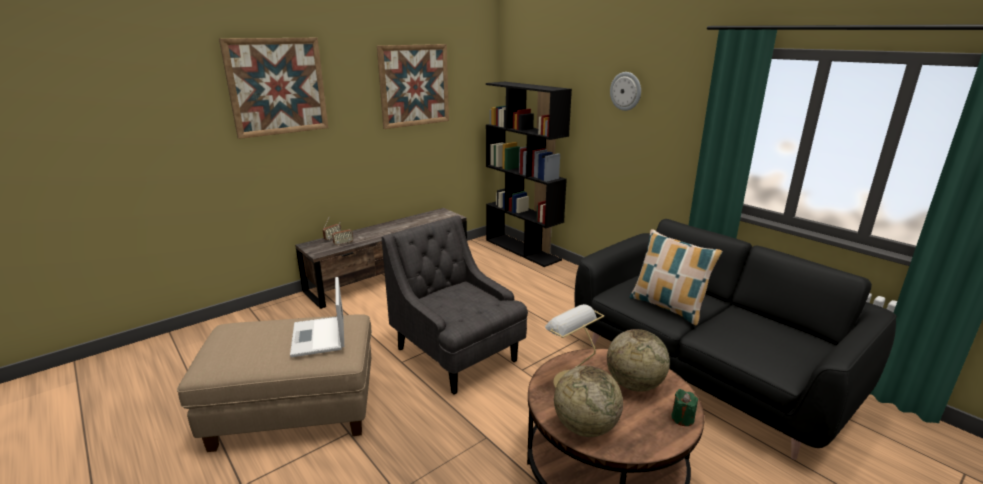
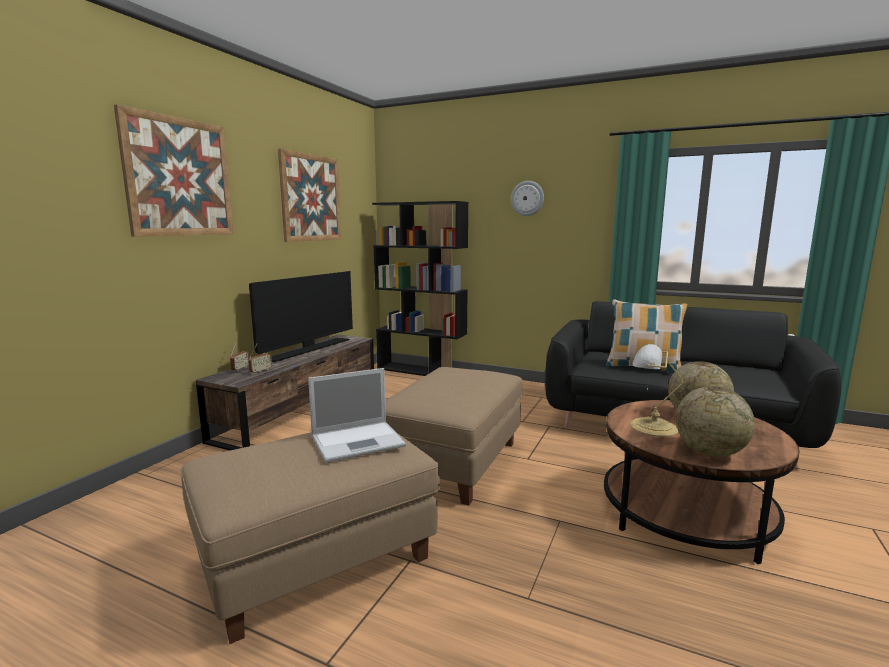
camera: 25 degrees left, 10 degrees down
laptop [290,277,344,357] -> laptop turned 75 degrees counterclockwise [308,368,406,463]
grey armchair [382,216,528,395] -> beige ottoman [385,367,523,506]
green candle [671,389,698,426] -> none
none -> television [249,271,353,362]

